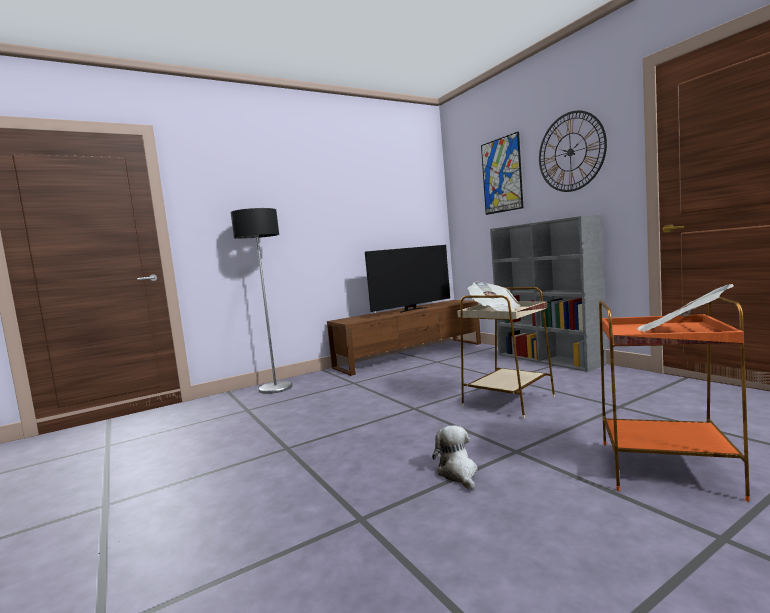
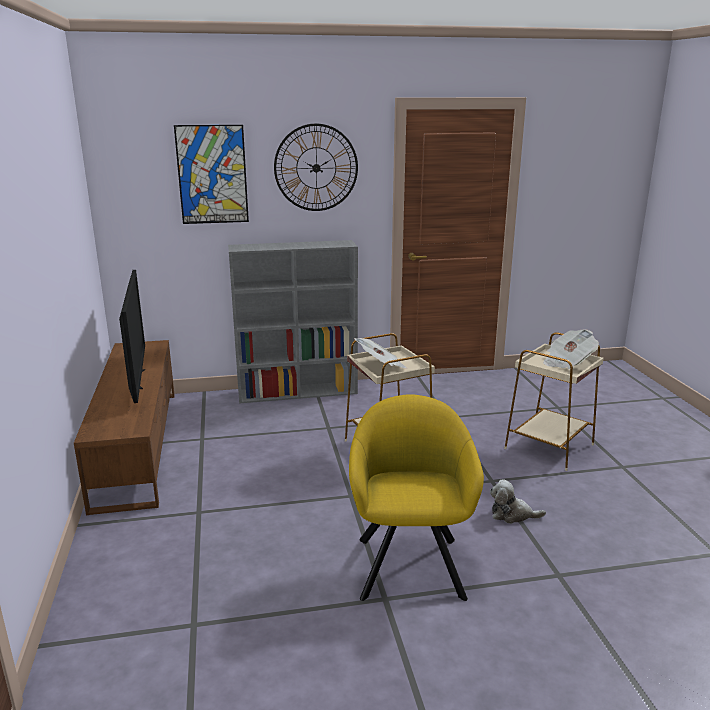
camera: 70 degrees left, 15 degrees up
floor lamp [231,208,292,394] -> none
orange side table [599,297,750,502] -> beige side table [504,332,604,471]
none -> yellow armchair [349,394,484,601]

